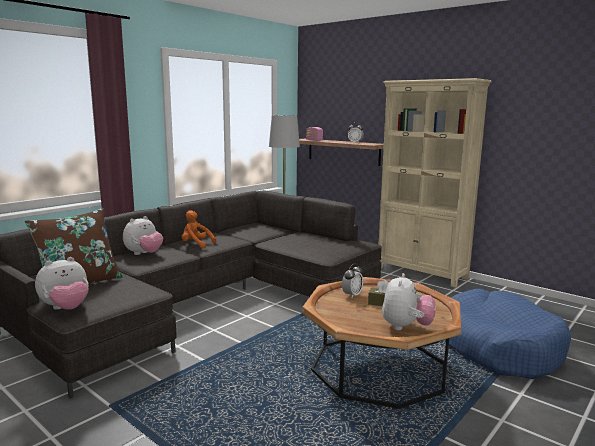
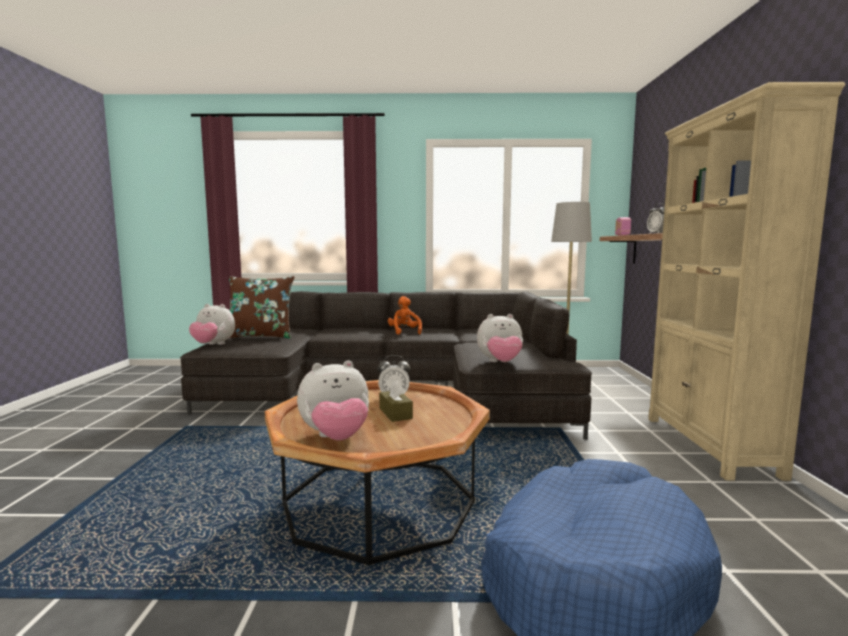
camera: 50 degrees right, 5 degrees down
plush toy [123,216,163,255] -> plush toy moved to [477,314,523,362]

